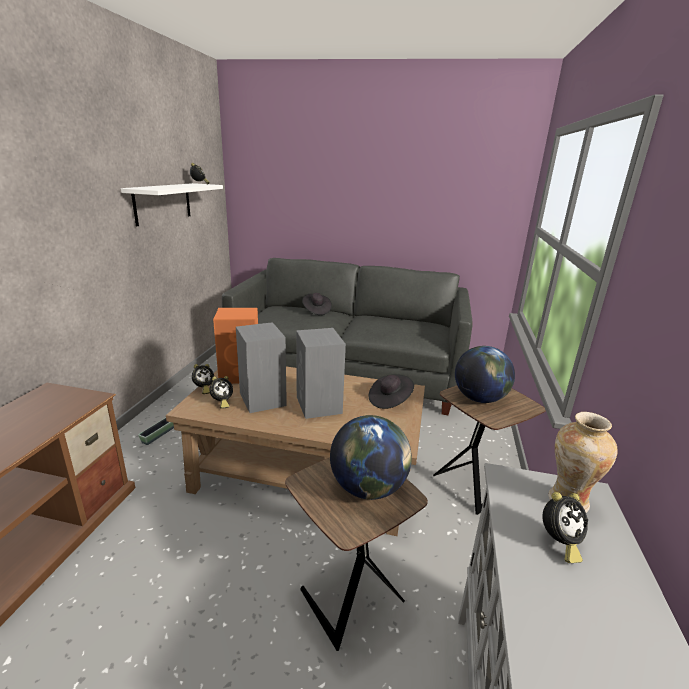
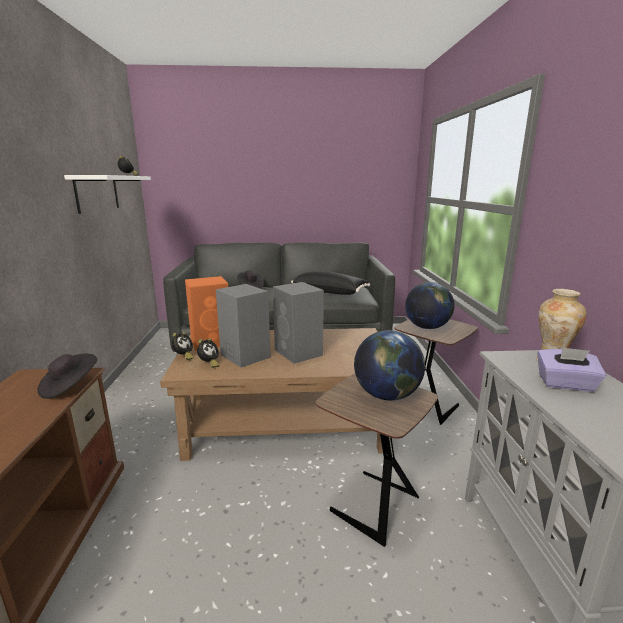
camera: 15 degrees left, 5 degrees down
planter [138,418,174,445] -> none
black hat [368,374,414,409] -> black hat moved to [37,354,97,399]
alarm clock [542,492,588,563] -> purple tissue box [537,347,606,392]
none -> black pillow [291,271,370,295]

